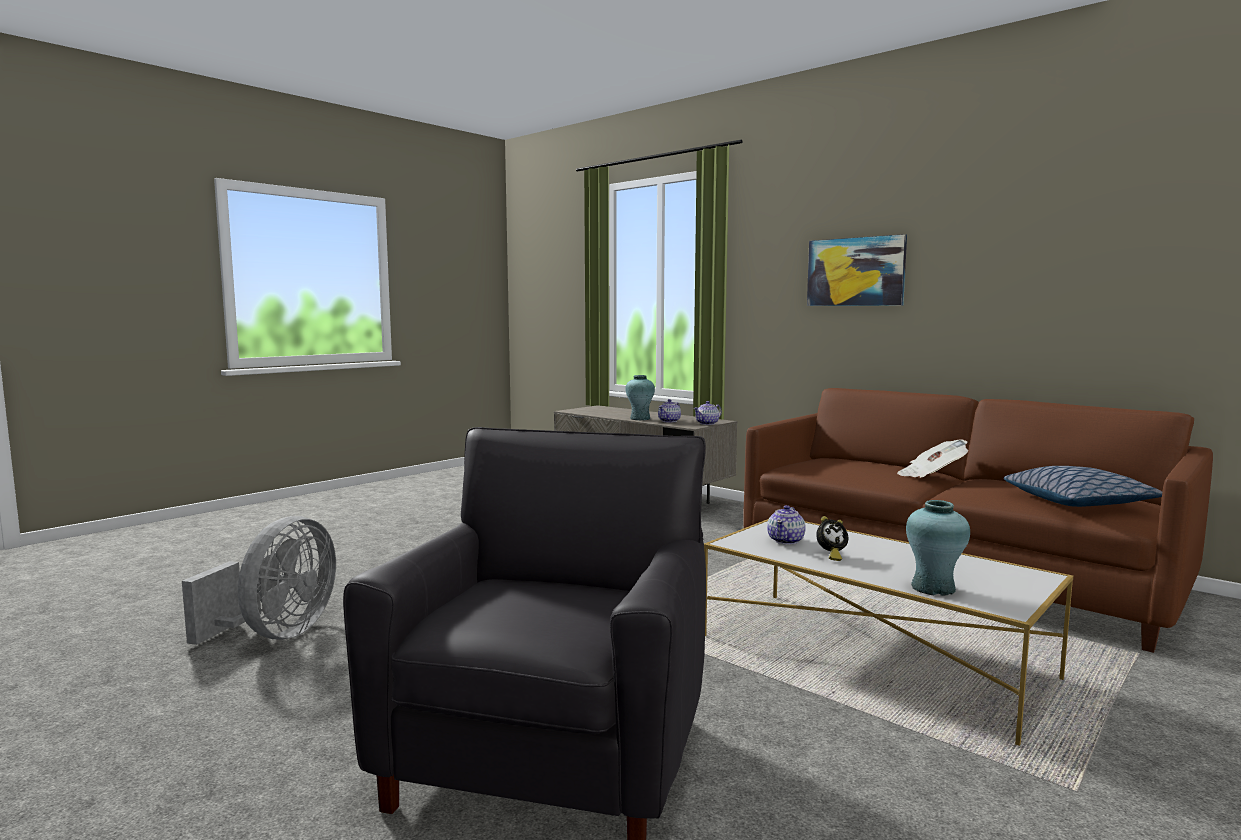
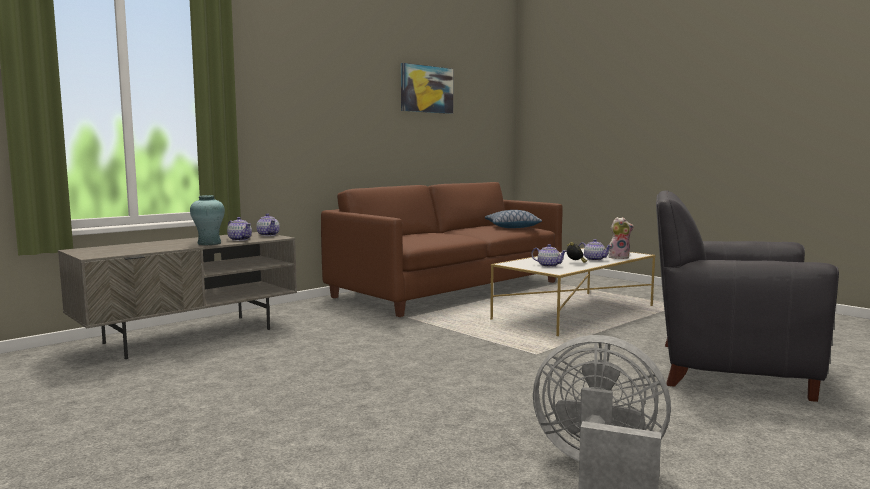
camera: 85 degrees left, 0 degrees up
picture [807,234,907,306] -> picture moved to [401,63,453,114]
newspaper [897,440,968,478] -> none
turquoise vase [906,500,970,596] -> plush toy [608,217,634,259]
none -> teapot [579,239,612,261]

